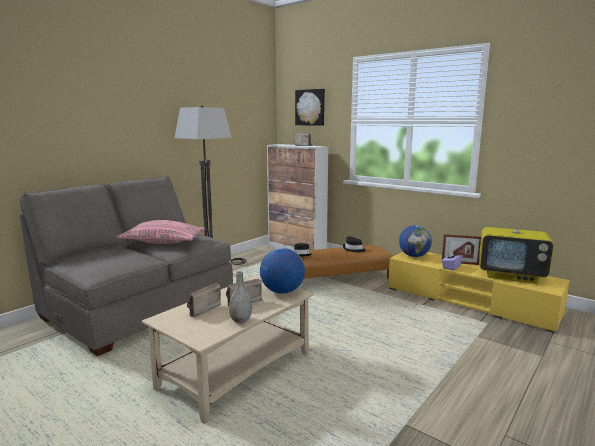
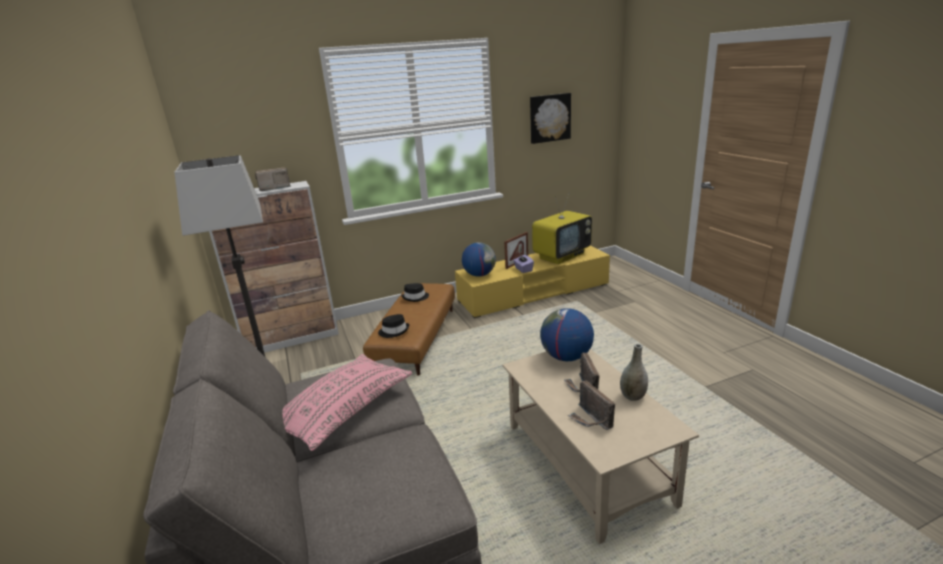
camera: 60 degrees left, 10 degrees up
picture [295,89,325,126] -> picture moved to [530,93,571,144]

